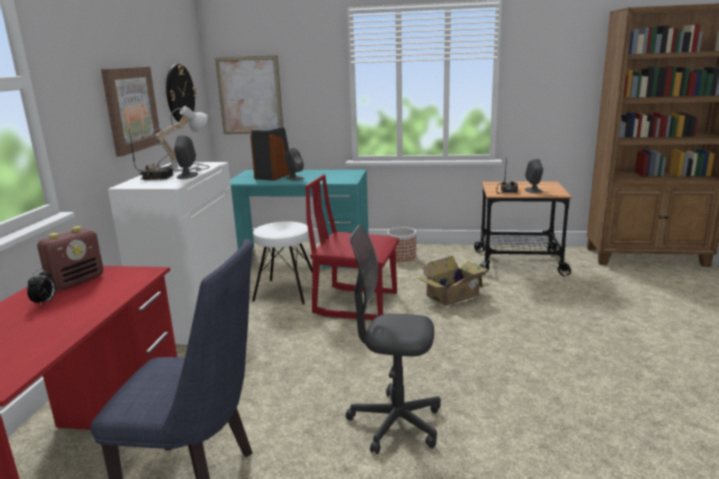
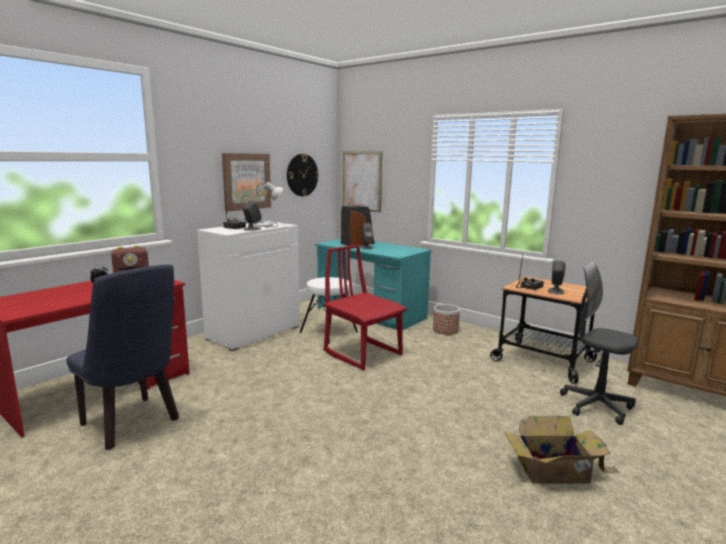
camera: 30 degrees right, 5 degrees down
grey office chair [346,225,441,454] -> grey office chair moved to [560,263,638,425]
cardboard box [418,256,491,306] -> cardboard box moved to [504,416,620,484]

